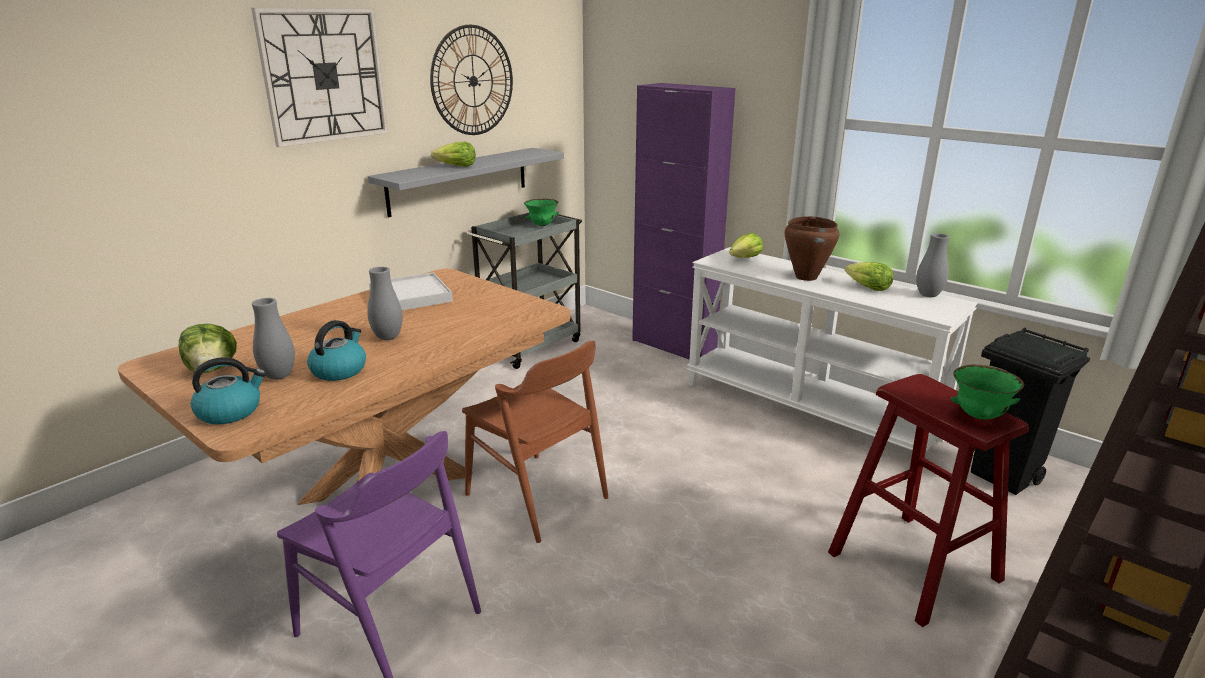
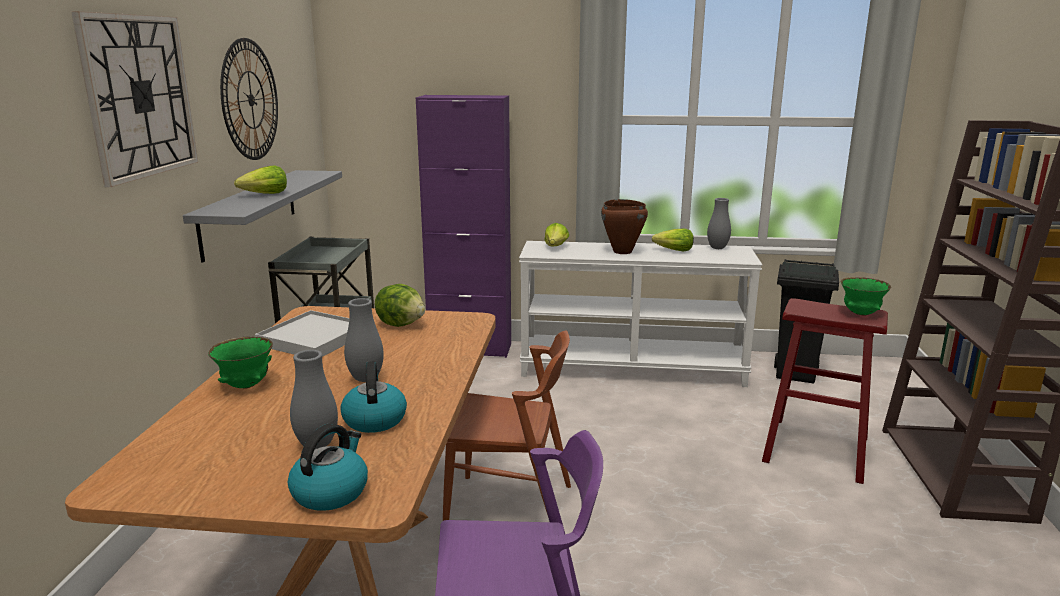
camera: 35 degrees left, 5 degrees down
lettuce [179,324,237,373] -> lettuce moved to [375,284,425,327]
green bowl [524,199,559,226] -> green bowl moved to [208,337,273,388]

